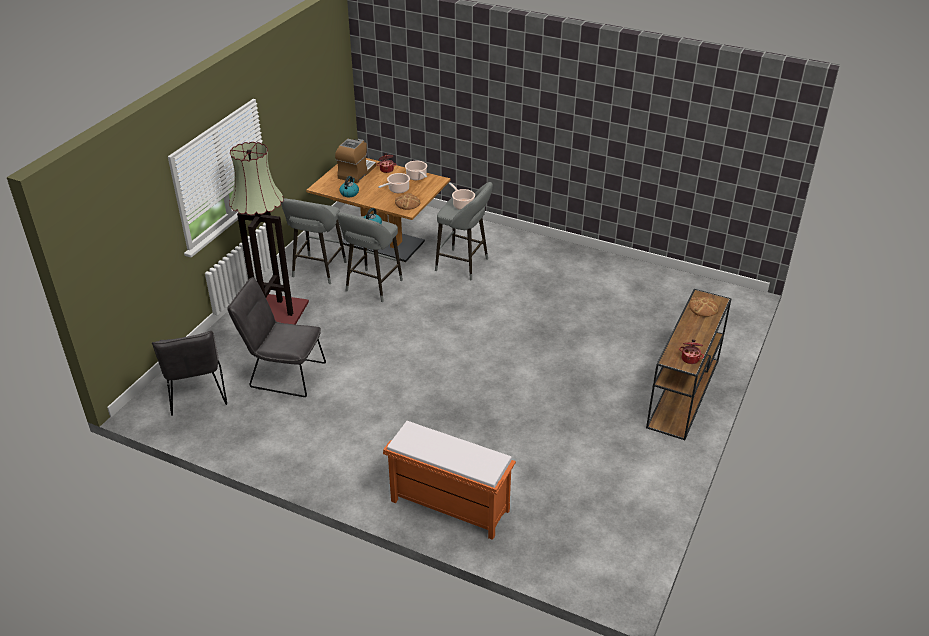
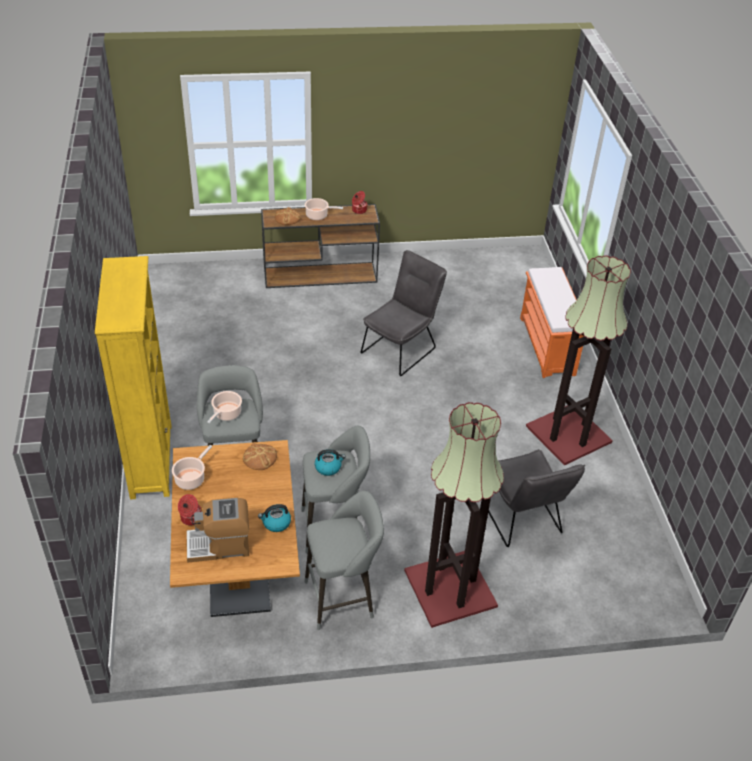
camera: 125 degrees left, 5 degrees up
grey chair [152,331,227,416] -> grey chair moved to [361,250,447,376]
cooking pot [378,173,410,193] -> cooking pot moved to [305,198,343,220]
none -> yellow bookcase [95,256,171,500]
none -> floor lamp [526,255,631,466]

